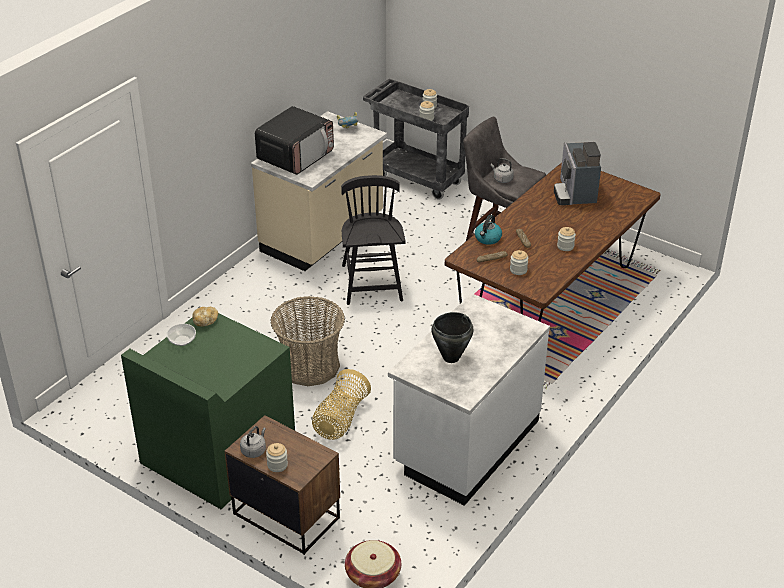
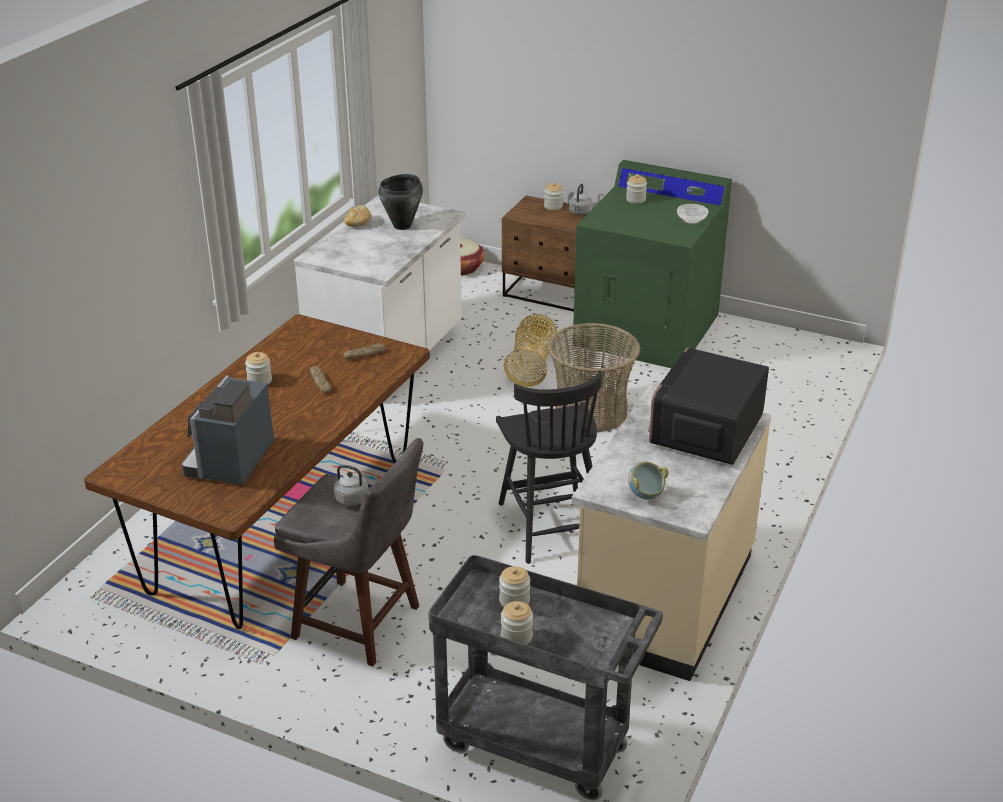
camera: 170 degrees right, 5 degrees down
bread [192,307,218,327] -> bread moved to [344,205,372,227]
kettle [475,215,502,245] -> none
jar [510,250,528,275] -> jar moved to [626,174,647,204]
coffee machine [554,142,601,205] -> coffee machine turned 150 degrees counterclockwise [182,375,274,485]

